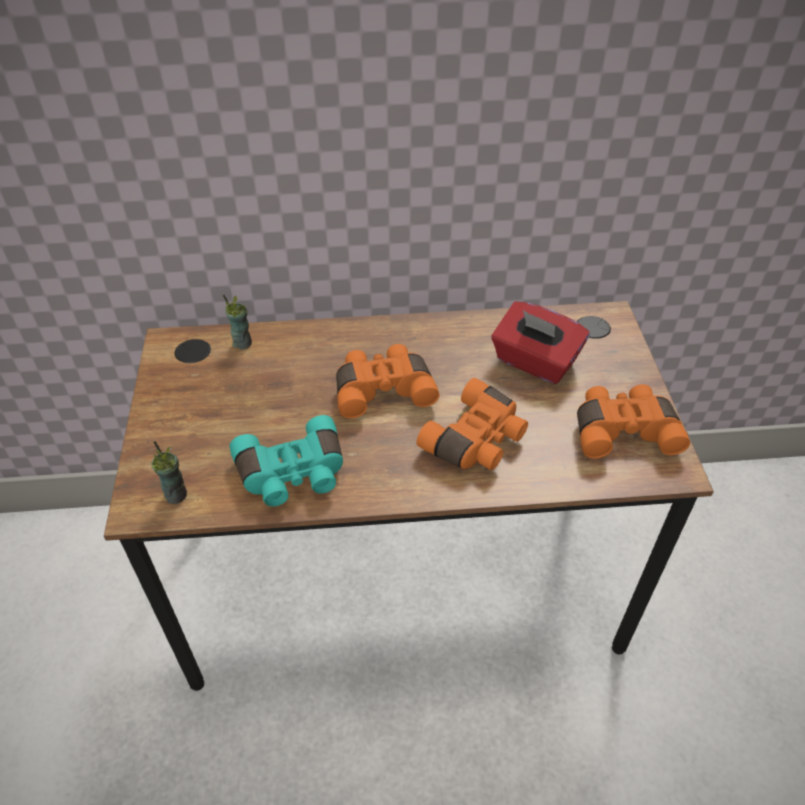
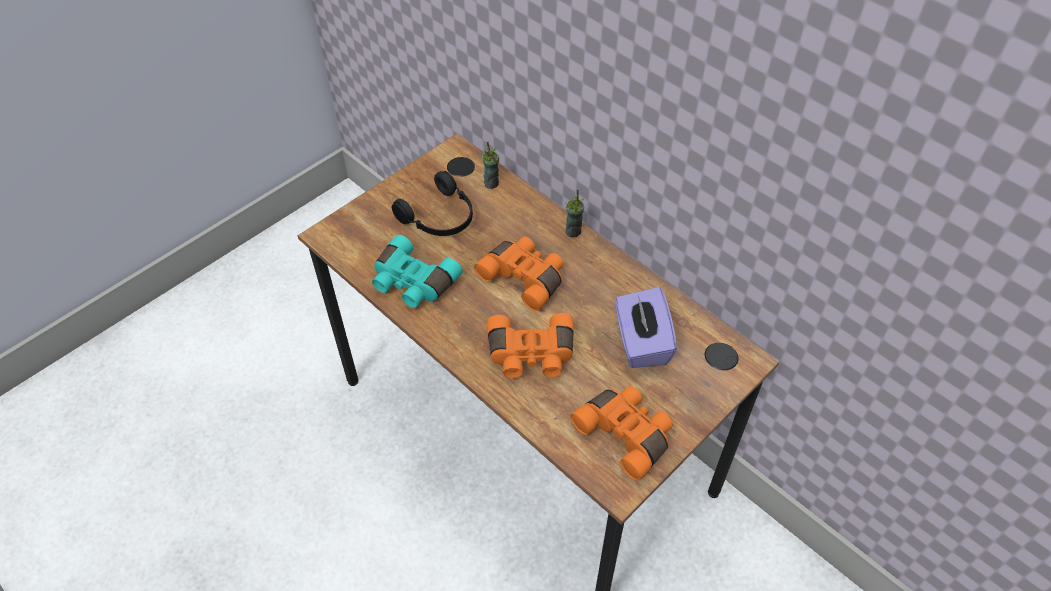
camera: 50 degrees right, 5 degrees up
cup [151,441,187,504] -> cup moved to [565,190,584,238]
red tissue box [491,301,590,384] -> purple tissue box [615,287,677,368]
none -> black headphones [392,171,473,236]

